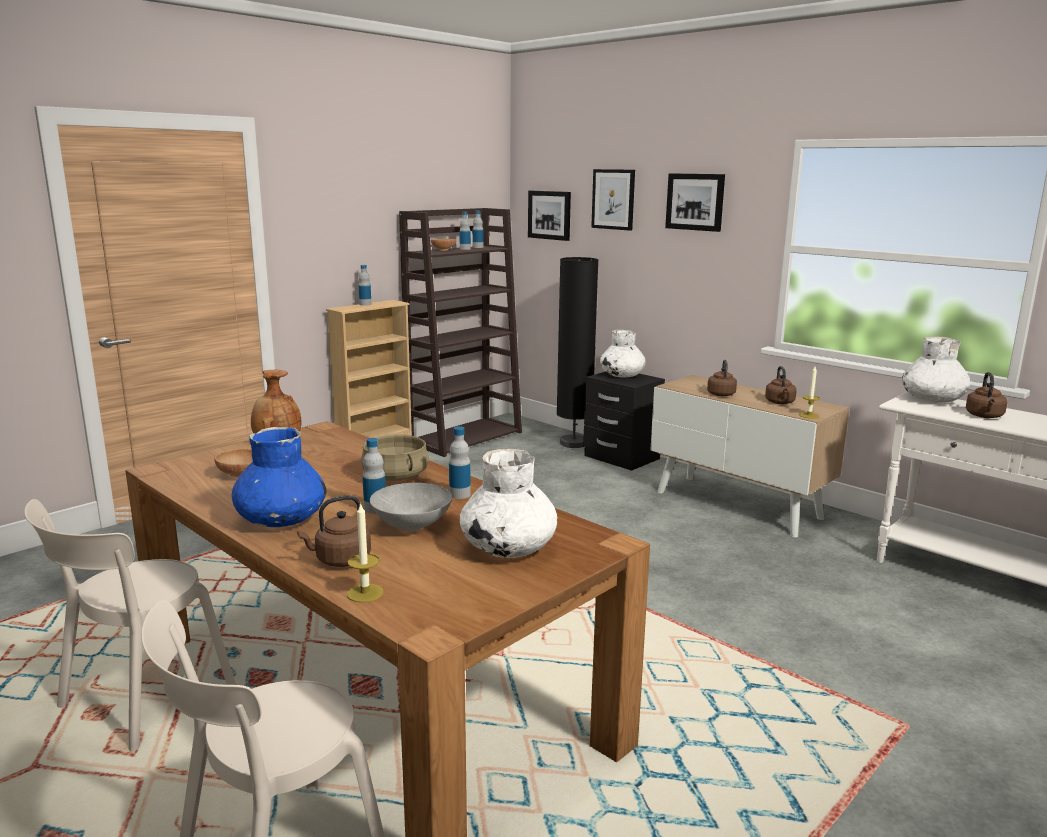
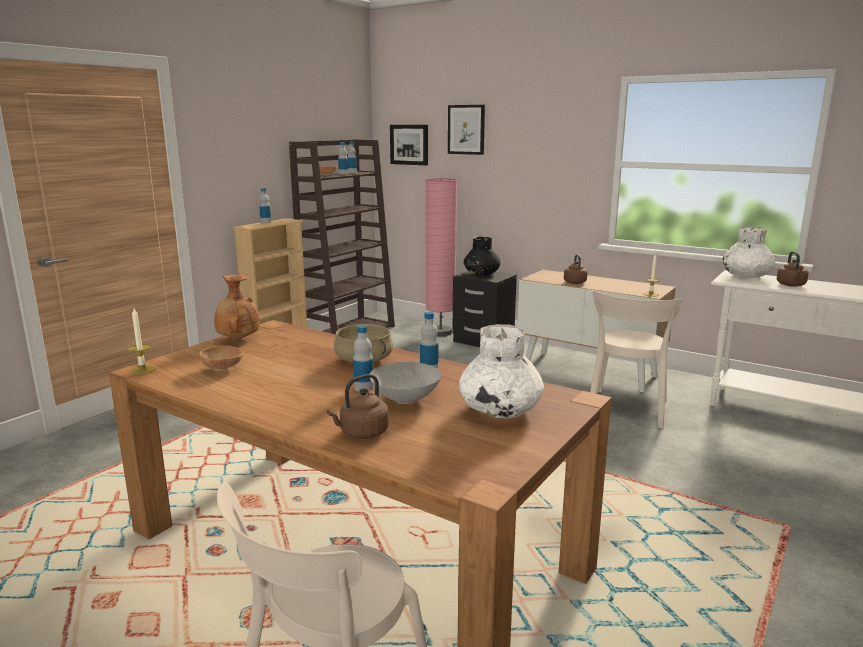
camera: 10 degrees left, 0 degrees up
beige chair [24,499,236,752] -> beige chair moved to [590,291,683,429]
blue vase [231,427,327,527] -> none
candle [347,502,384,603] -> candle moved to [128,309,155,375]
black floor lamp [557,257,598,448] -> pink floor lamp [426,178,457,336]
white vase [600,329,645,378] -> black vase [464,236,501,275]
picture [665,173,725,232] -> none
brown kettle [765,366,797,404] -> none

